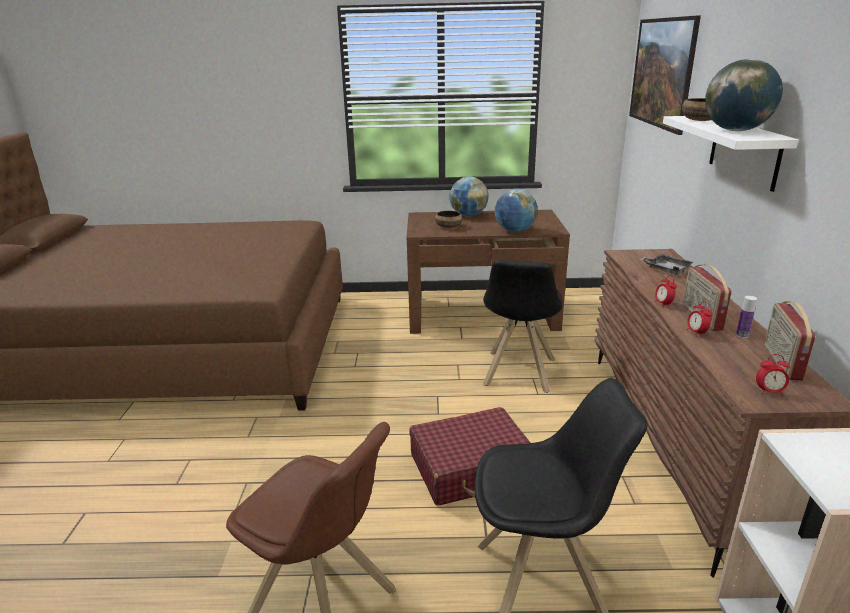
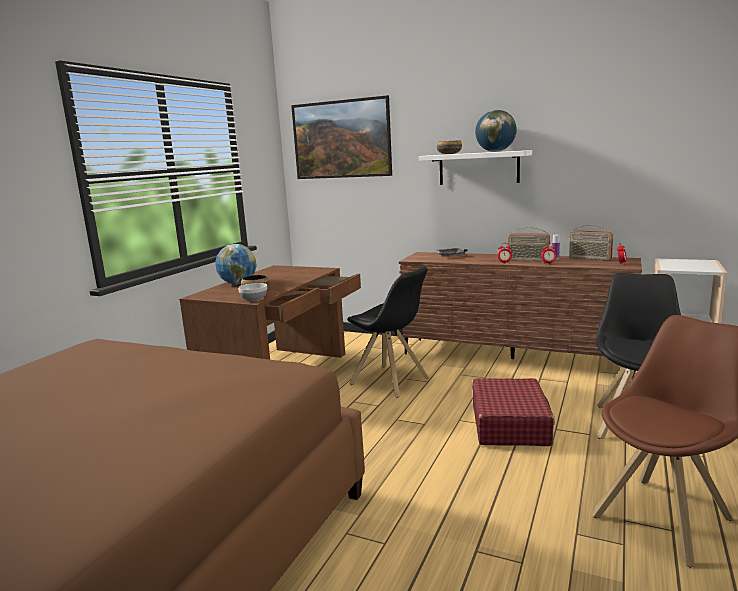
camera: 65 degrees left, 10 degrees down
globe [495,189,538,233] -> none
none -> bowl [238,283,267,301]

